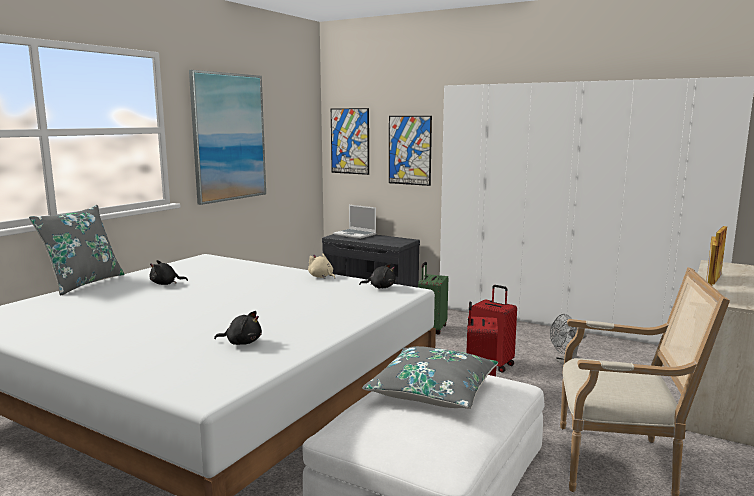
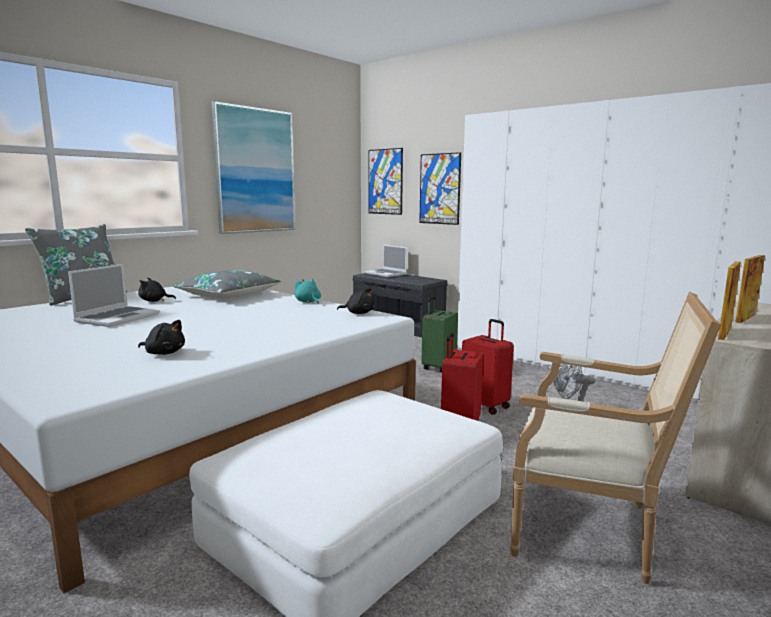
camera: 10 degrees right, 0 degrees up
beige plush toy [308,253,335,279] -> turquoise plush toy [294,278,321,303]
grey pillow [362,346,498,409] -> grey pillow moved to [173,270,281,299]
none -> laptop [68,264,160,327]

